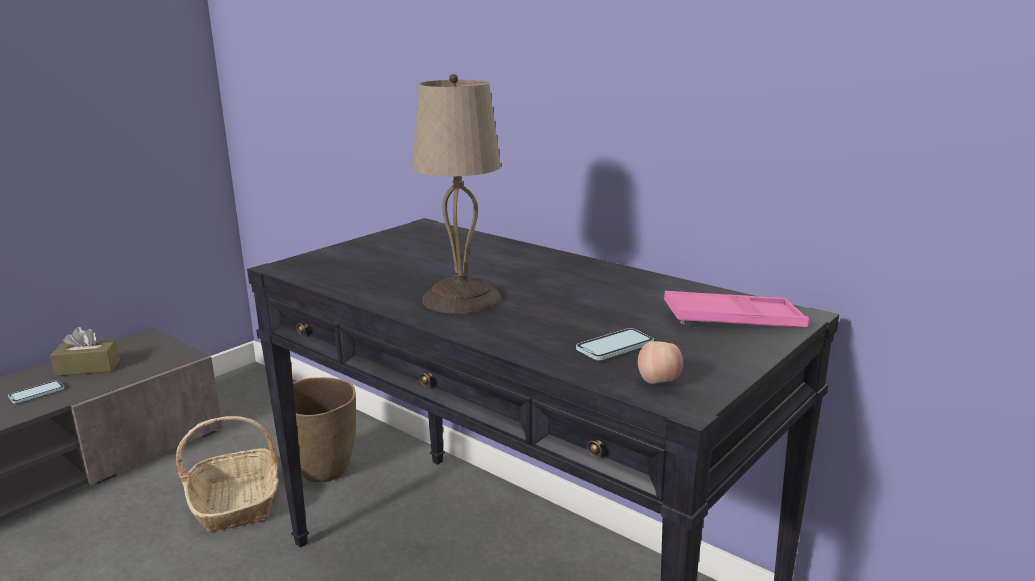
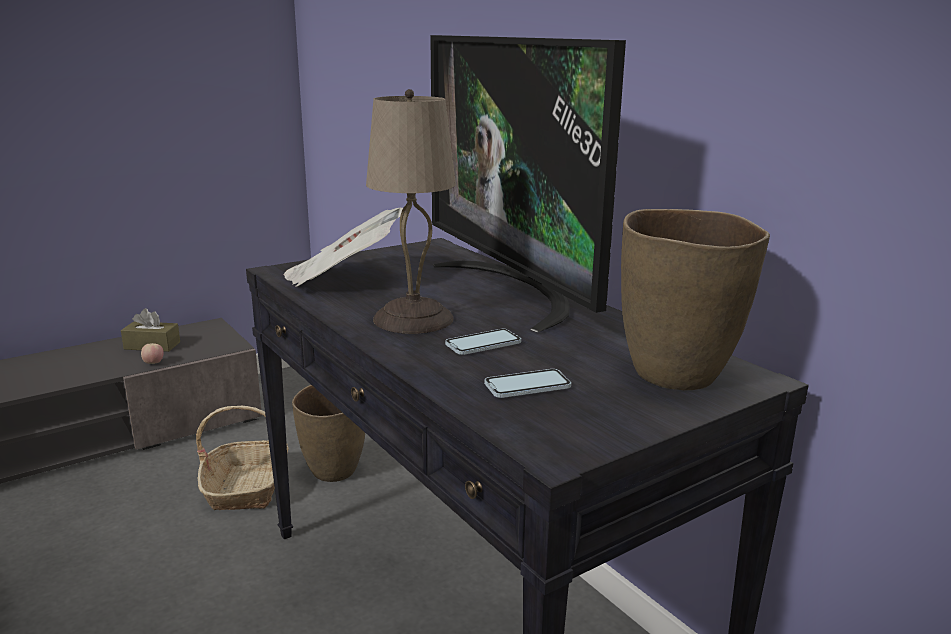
camera: 15 degrees right, 0 degrees up
phone [8,380,64,404] -> phone moved to [445,329,521,355]
apple [638,341,683,384] -> apple moved to [141,343,164,364]
pink tray [664,291,809,327] -> brown vase [621,209,770,390]
none -> newspaper [283,208,403,287]
none -> television [430,35,626,332]

